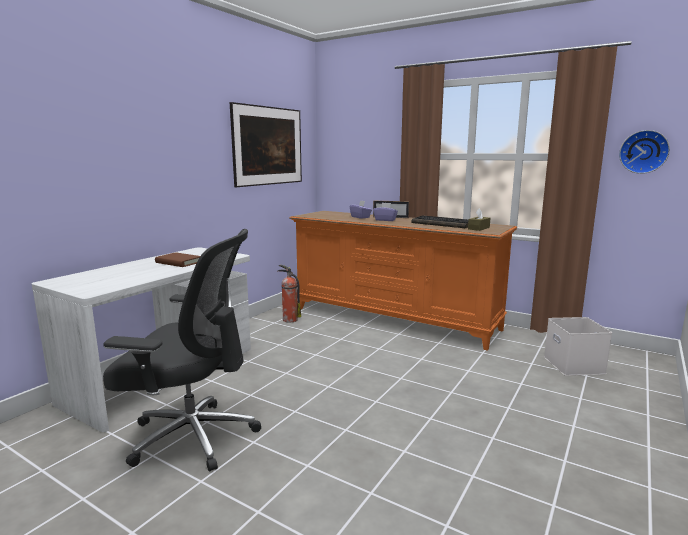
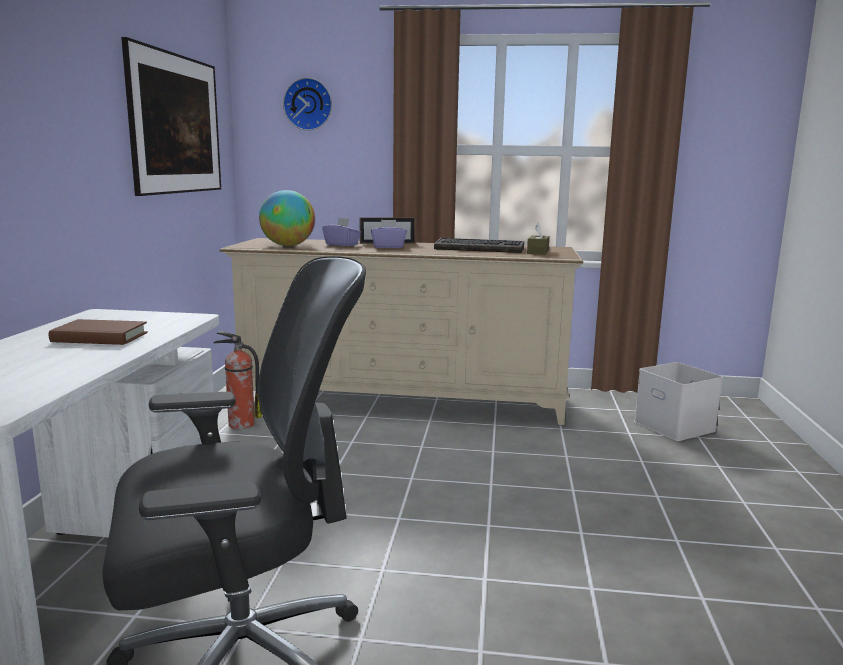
camera: 25 degrees left, 0 degrees up
orange cabinet [289,211,517,351] -> beige cabinet [219,238,584,425]
wall clock [619,130,670,174] -> wall clock moved to [283,77,332,131]
none -> globe [259,190,315,246]

